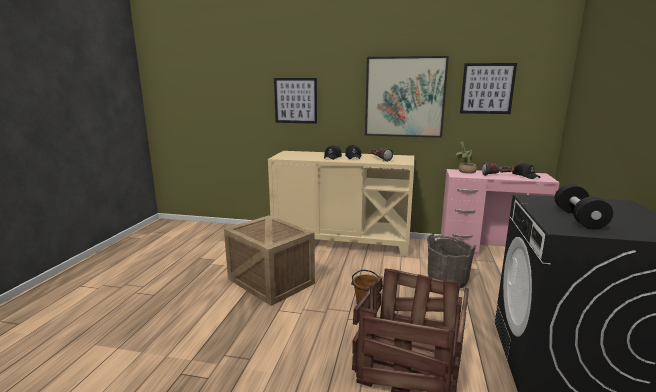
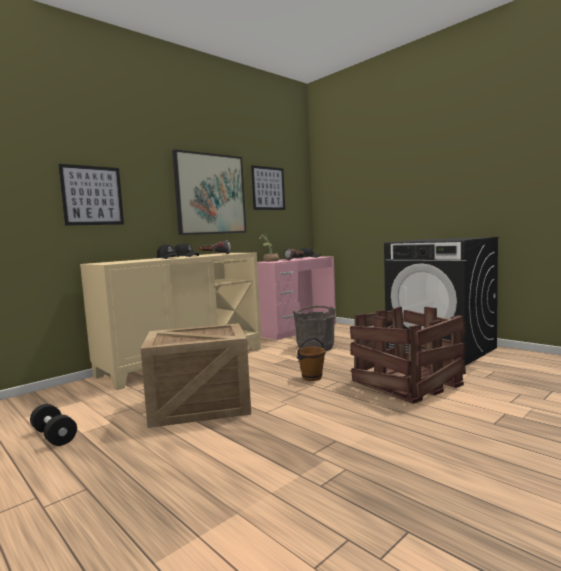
camera: 55 degrees left, 10 degrees down
black dumbbell [555,184,613,230] -> black dumbbell moved to [30,404,77,446]

